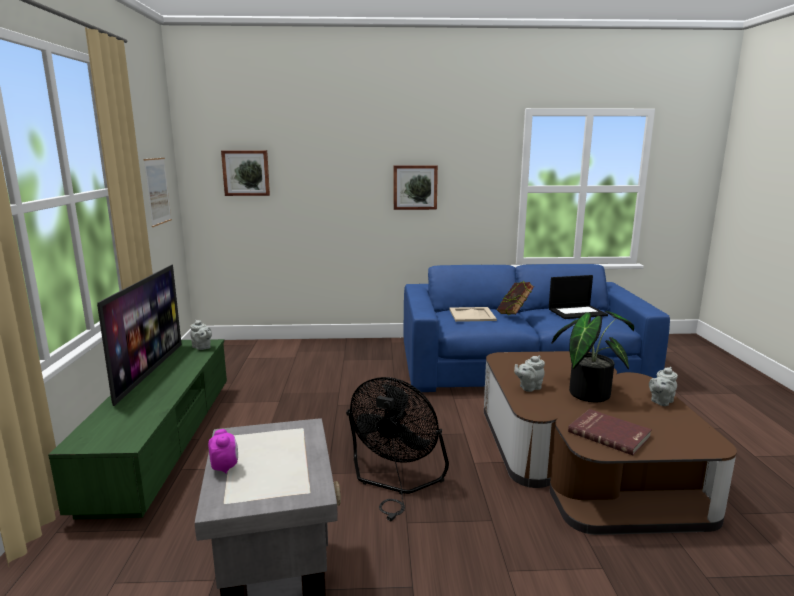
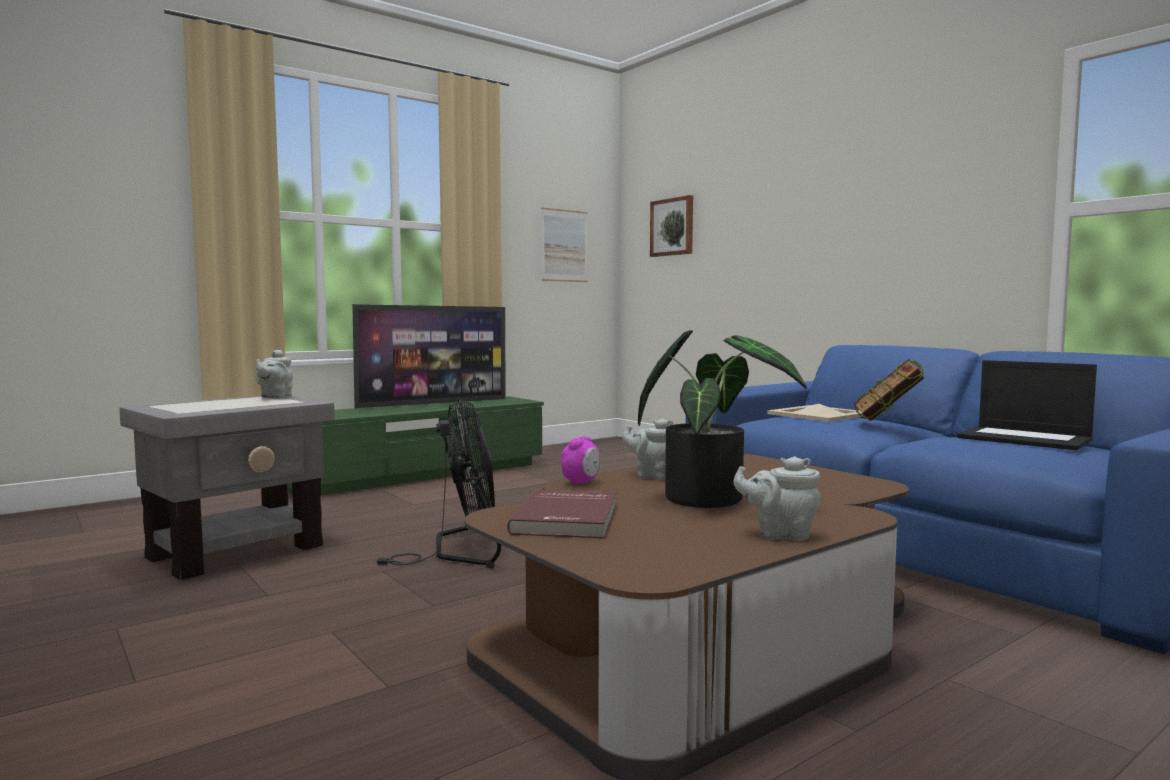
camera: 55 degrees right, 10 degrees down
grey teapot [190,320,212,350] -> grey teapot moved to [255,349,293,399]
alarm clock [208,429,238,474] -> alarm clock moved to [561,436,600,485]
picture [394,165,438,210] -> none

